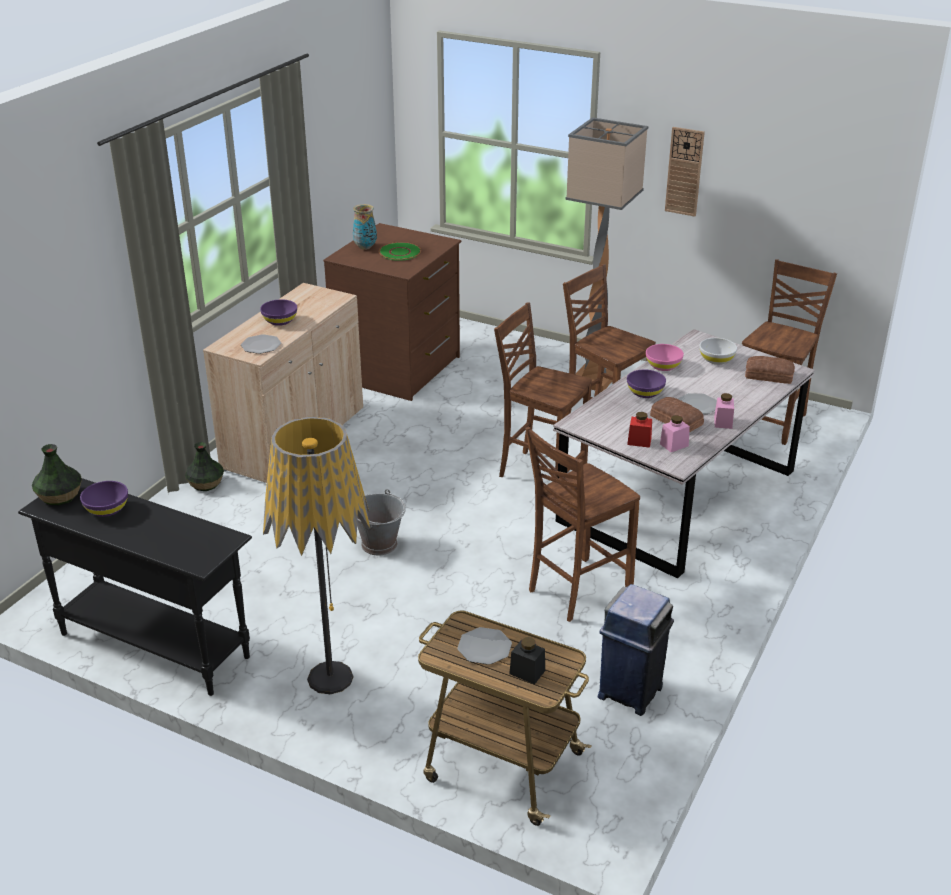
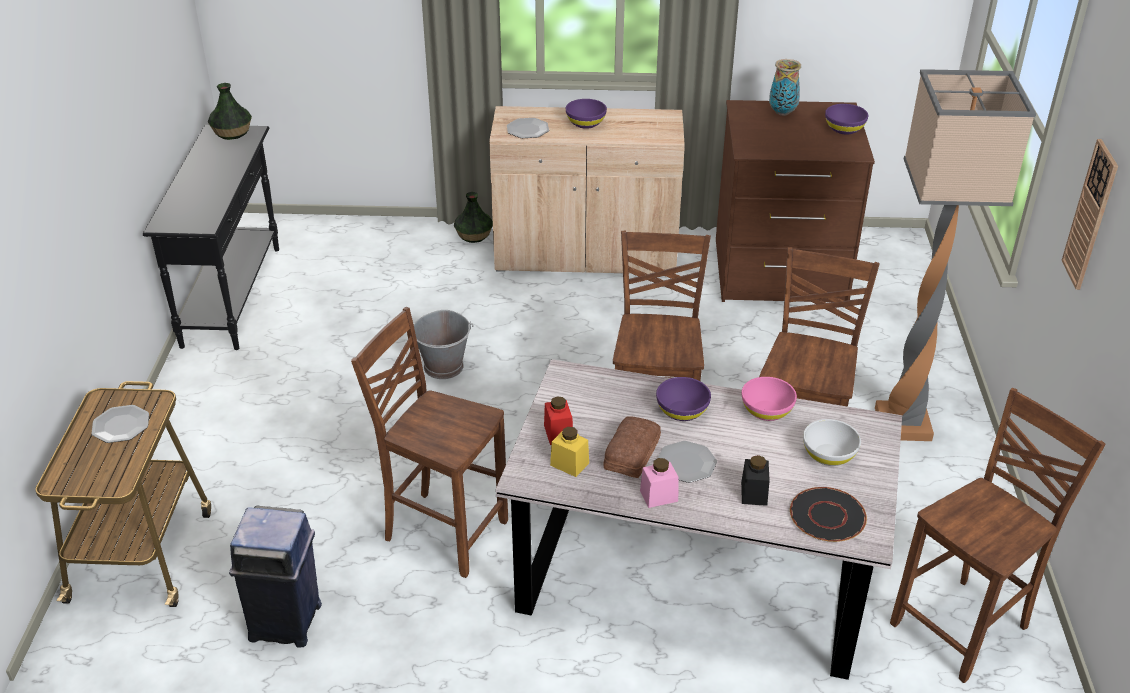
camera: 65 degrees right, 5 degrees up
purple bowl [80,481,128,517] -> purple bowl moved to [825,104,868,135]
floor lamp [263,417,370,694] -> none
green plate [379,242,421,261] -> none
black jar [509,637,545,684] -> black jar moved to [741,455,770,506]
pink jar [660,415,690,452] -> yellow jar [550,427,589,477]
brown chair [742,259,837,445] -> brown chair turned 45 degrees counterclockwise [890,388,1106,683]
bread [745,356,795,384] -> black plate [790,487,867,542]

